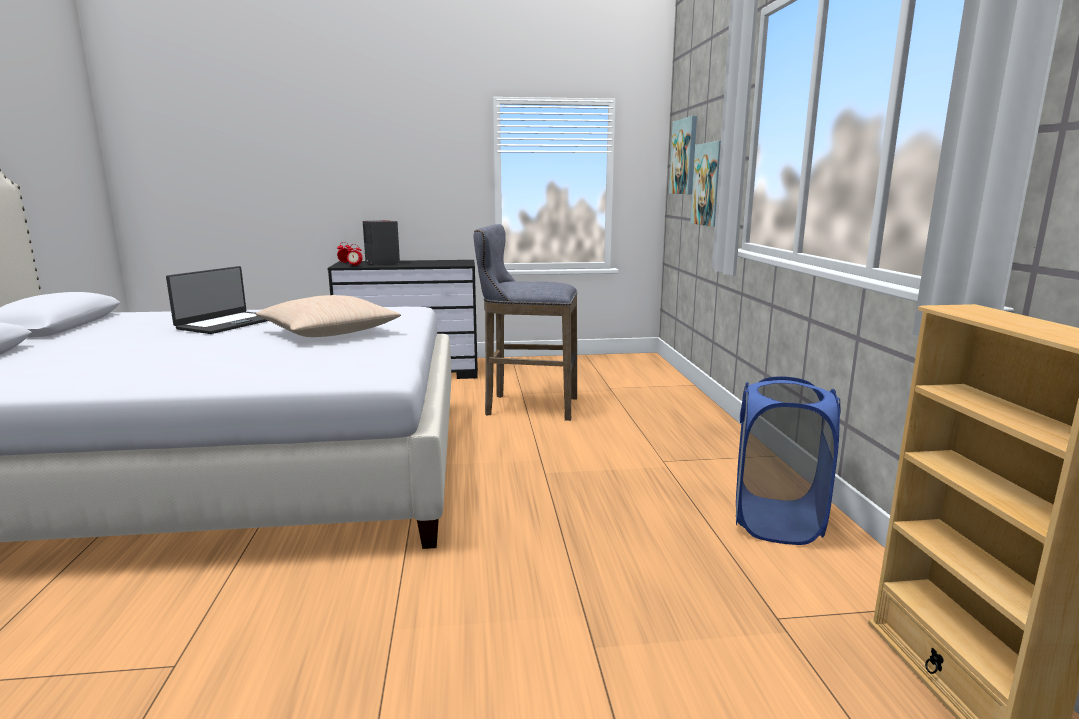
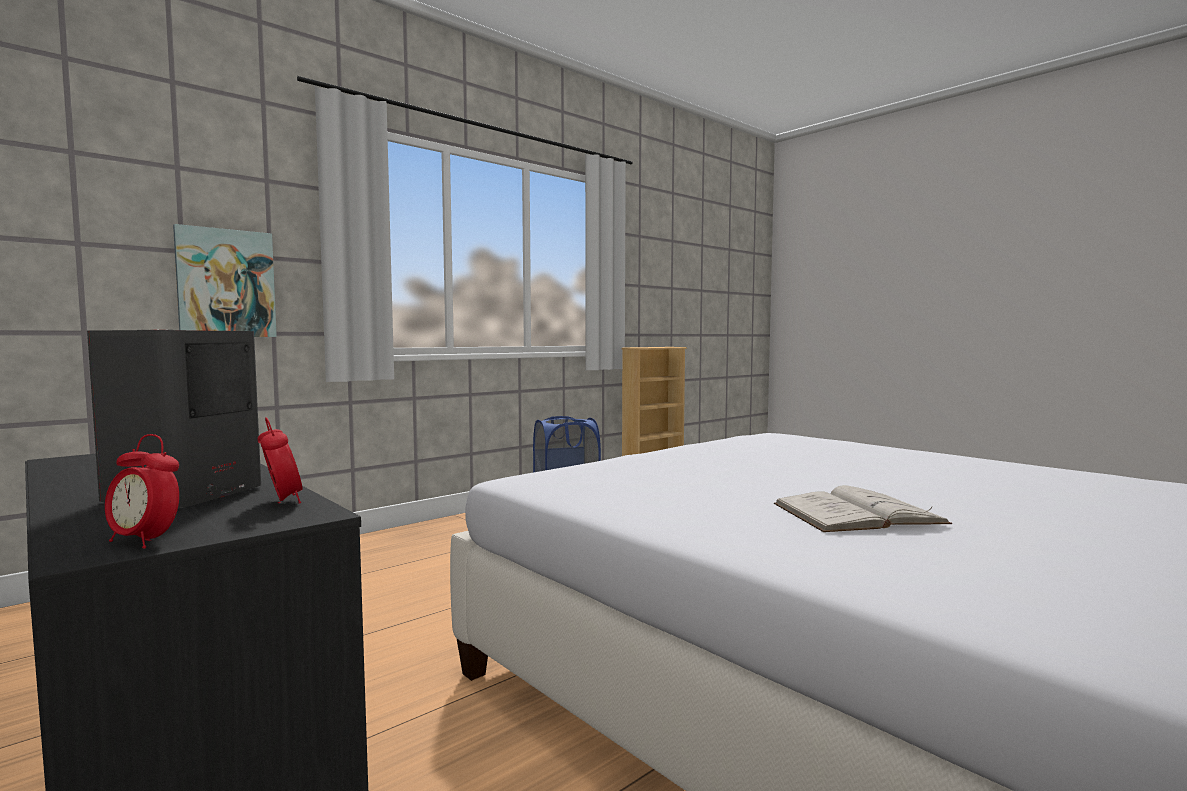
camera: 125 degrees left, 10 degrees down
laptop [166,266,268,334] -> white book [774,485,952,532]
beige pillow [256,295,401,337] -> none
grey stool [474,224,577,421] -> none
picture [669,116,697,194] -> none

